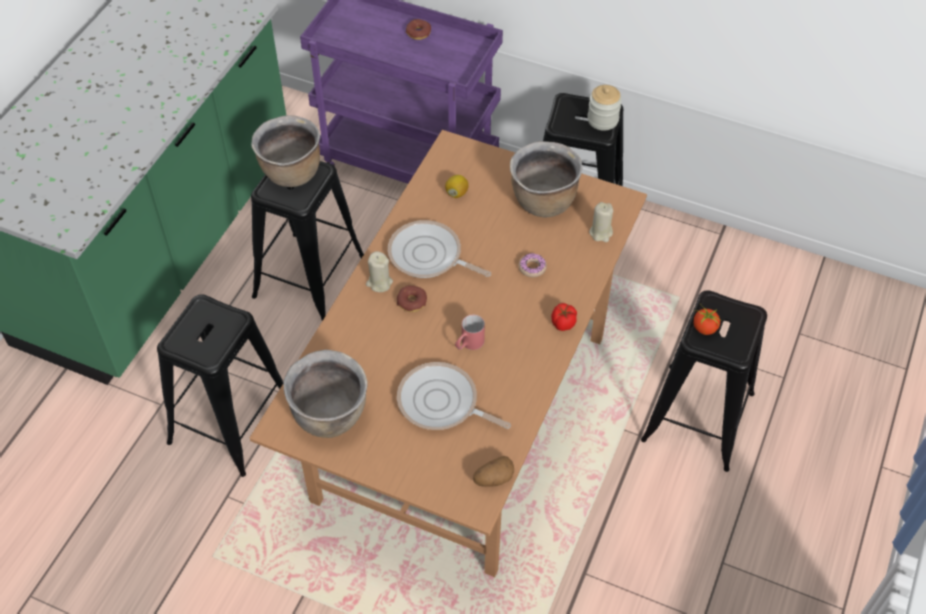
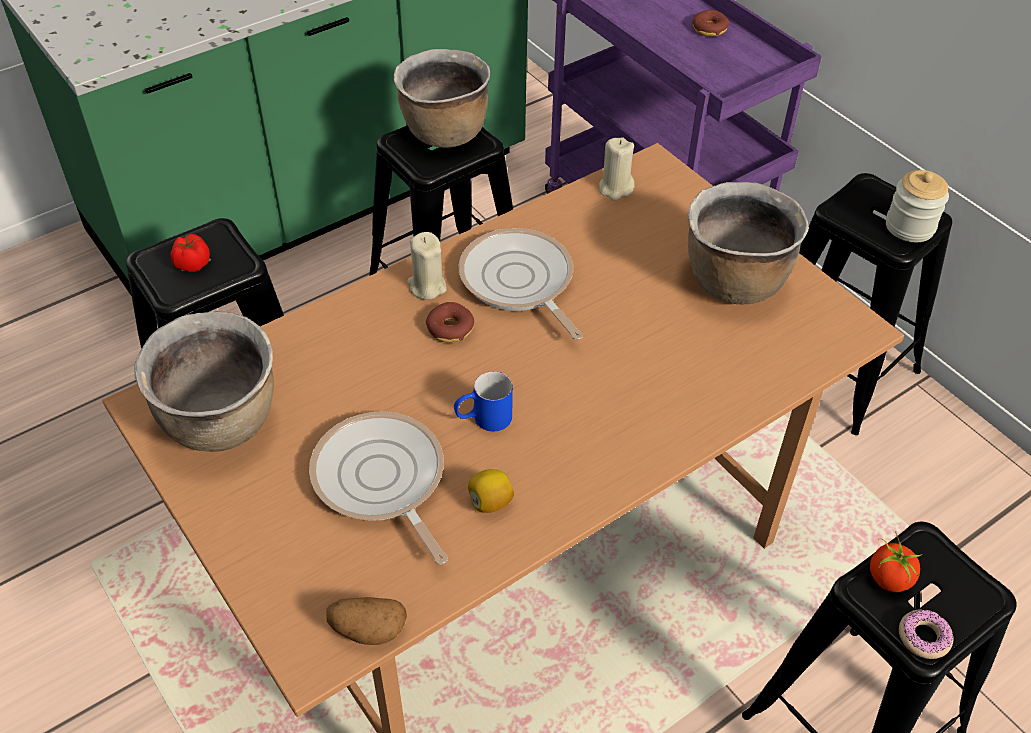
camera: 30 degrees right, 5 degrees down
lemon [445,175,469,198] -> lemon moved to [468,469,514,513]
red mug [455,315,485,350] -> blue mug [454,371,513,432]
donut [519,253,547,277] -> donut moved to [899,609,954,659]
tomato [551,303,577,331] -> tomato moved to [171,234,210,272]
beige candle [589,202,613,242] -> beige candle moved to [599,137,634,201]

